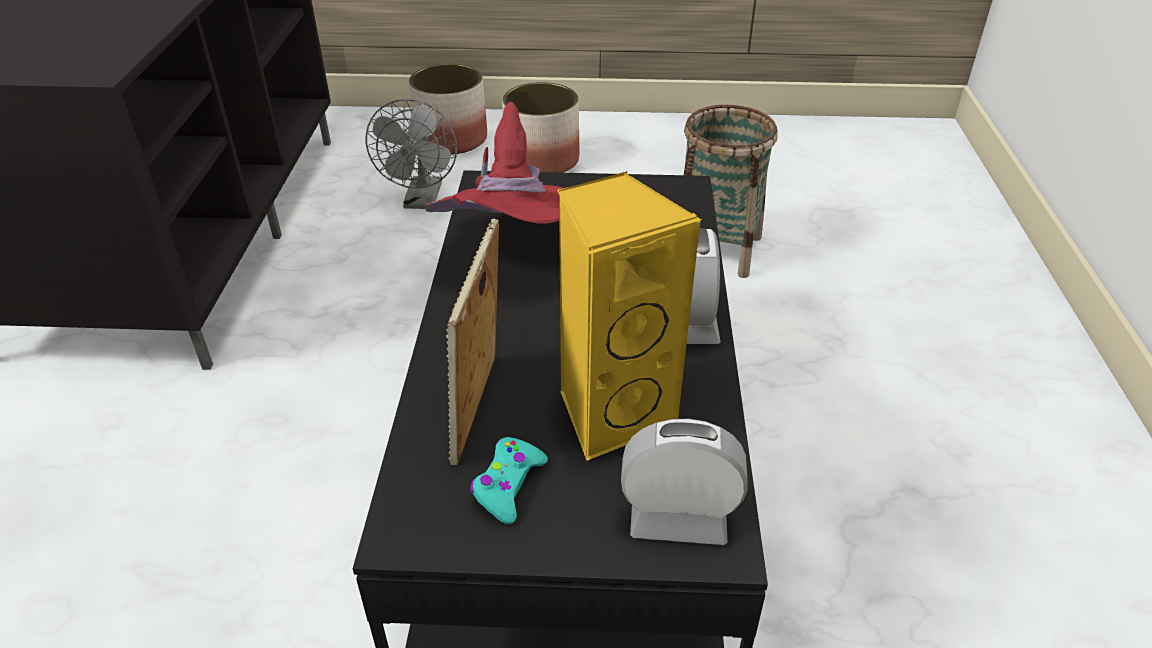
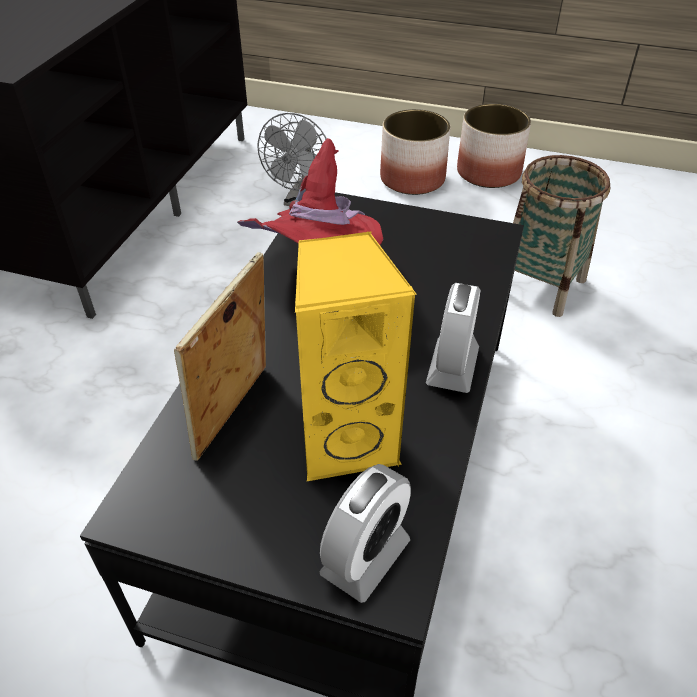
camera: 15 degrees right, 5 degrees up
planter [409,64,487,154] -> planter moved to [457,104,531,188]
turquoise game controller [470,437,548,525] -> none
alarm clock [621,419,748,545] -> alarm clock turned 105 degrees clockwise [320,464,411,603]

